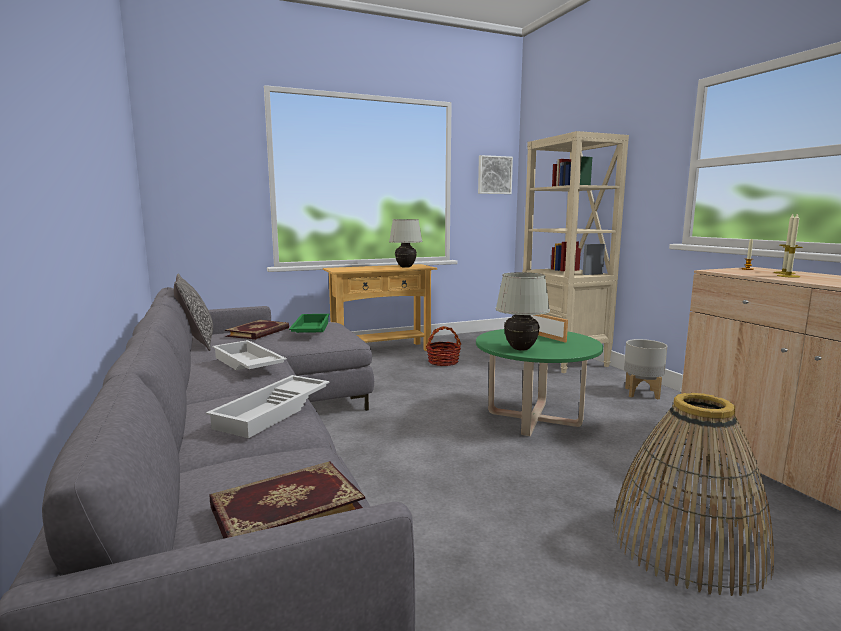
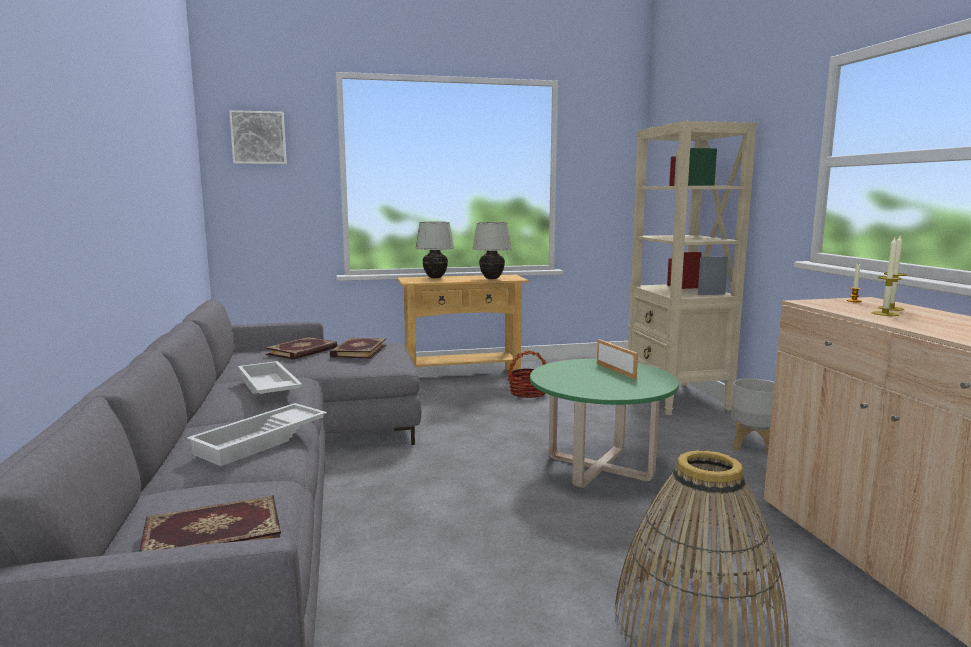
camera: 10 degrees right, 0 degrees up
pillow [174,274,213,351] -> none
green tray [289,314,330,333] -> book [330,338,386,359]
picture [478,155,513,194] -> picture moved to [229,110,287,164]
white table lamp [496,272,550,351] -> white table lamp moved to [415,222,454,278]

